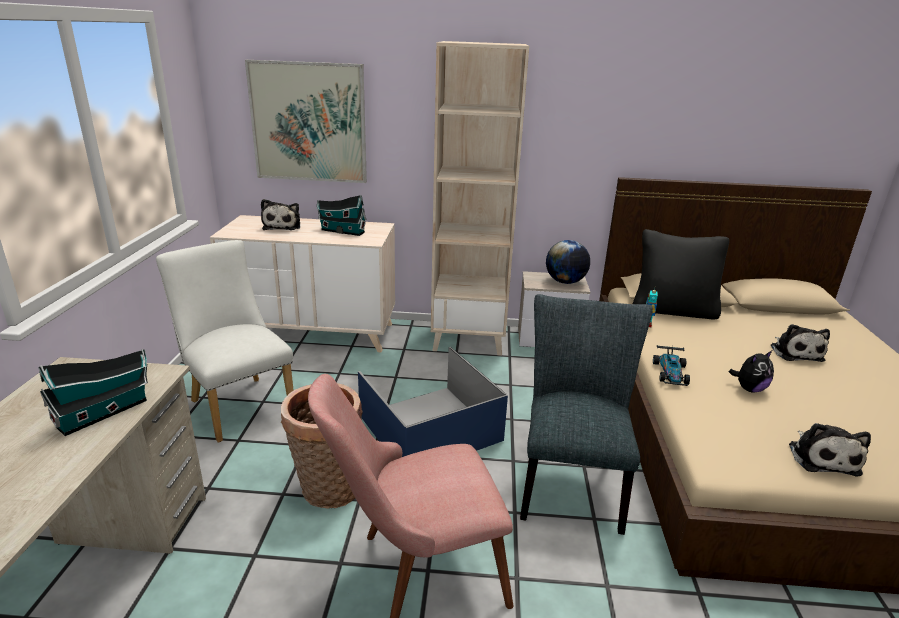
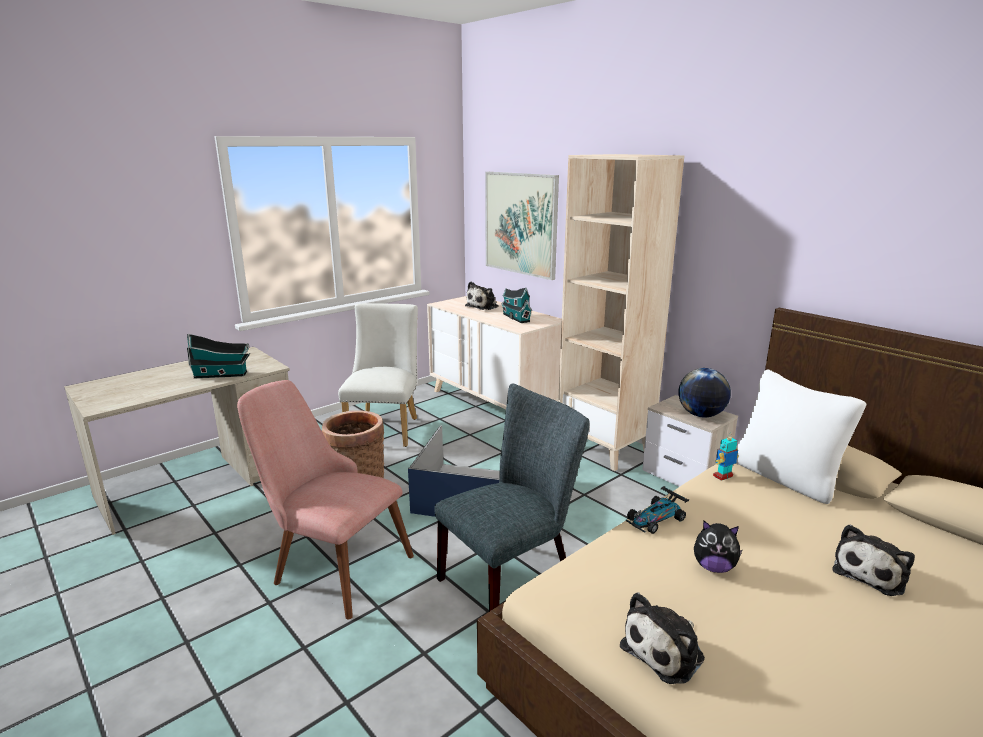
camera: 45 degrees right, 5 degrees down
black pillow [633,229,729,319] -> white pillow [736,369,866,504]

